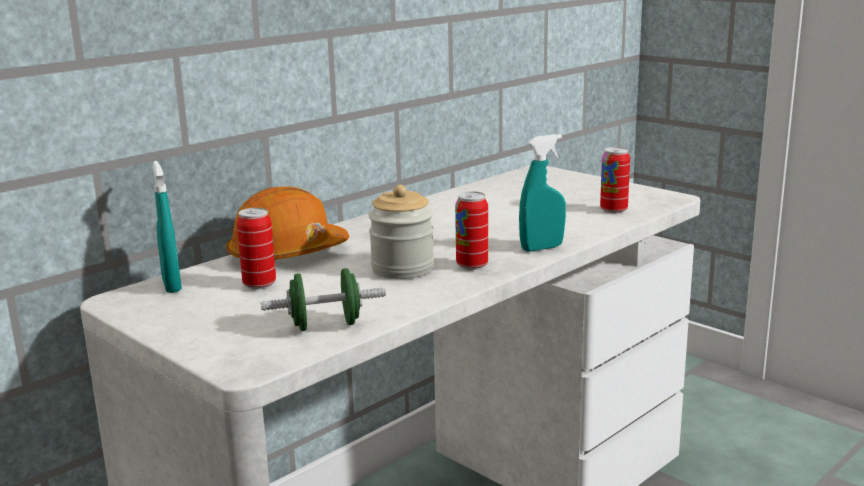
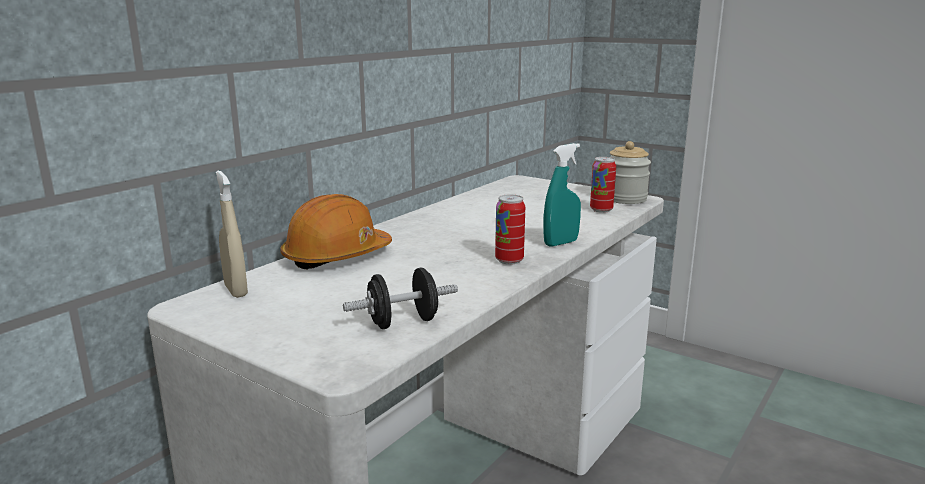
camera: 10 degrees left, 0 degrees up
turquoise spray bottle [153,161,182,293] -> beige spray bottle [216,171,248,298]
can [237,208,276,290] -> none
green dumbbell [261,268,386,331] -> black dumbbell [343,268,458,329]
jar [368,185,434,279] -> jar moved to [610,141,651,204]

